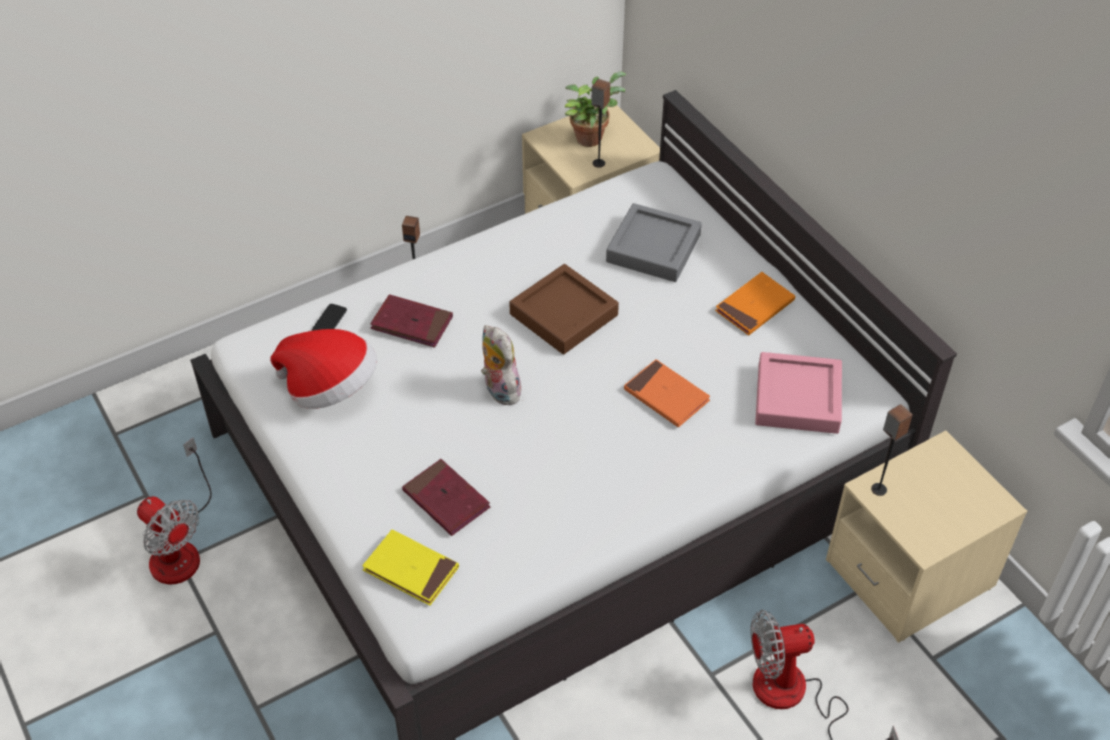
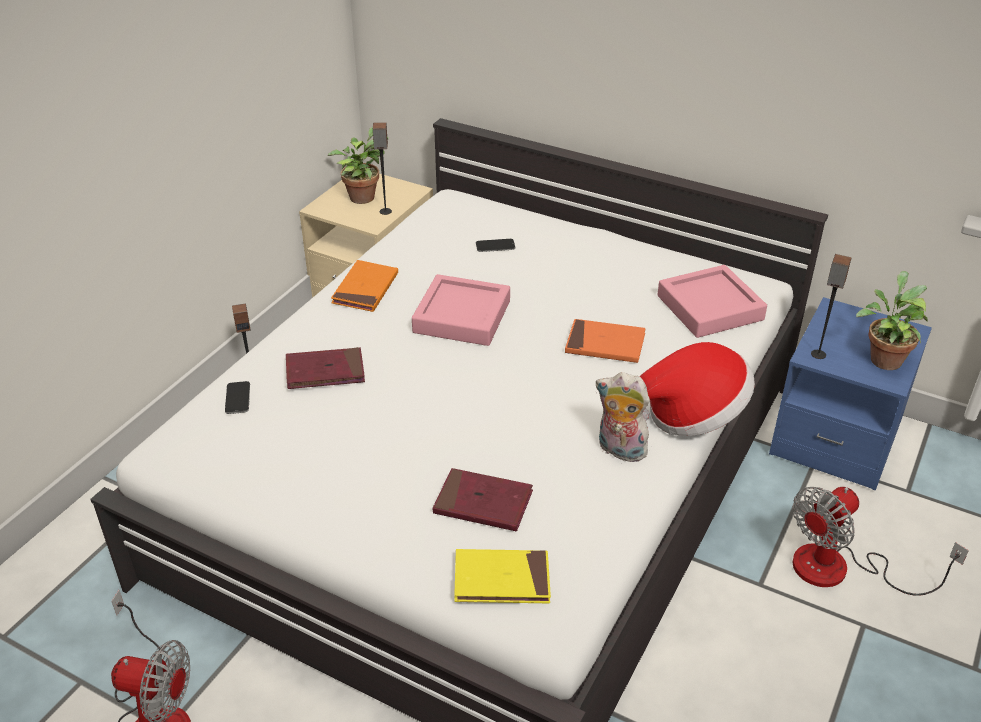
camera: 30 degrees left, 10 degrees down
hat [270,329,377,409] -> hat moved to [640,342,755,436]
plush toy [481,325,522,405] -> plush toy moved to [595,372,650,462]
brown tray [509,264,619,354] -> pink tray [412,274,510,346]
grey tray [606,203,702,282] -> phone [476,239,515,252]
orange book [715,272,795,335] -> orange book moved to [331,260,398,312]
beige nightstand [826,430,1027,643] -> blue nightstand [769,297,932,491]
none -> potted plant [856,271,928,370]

